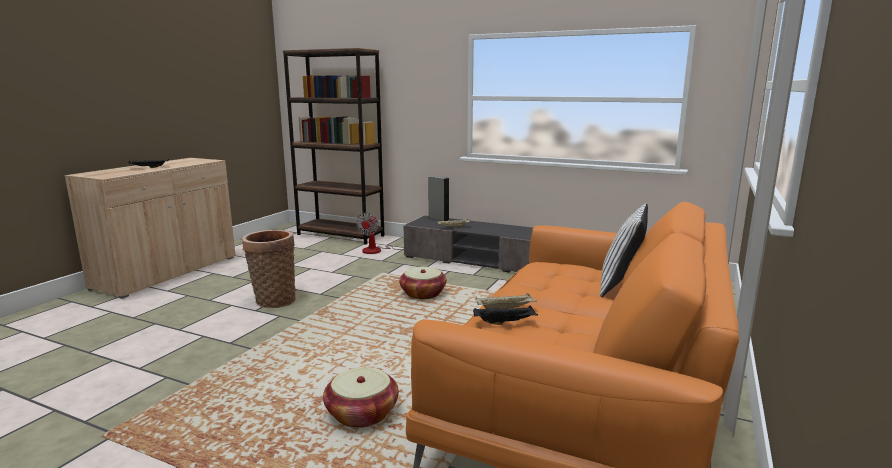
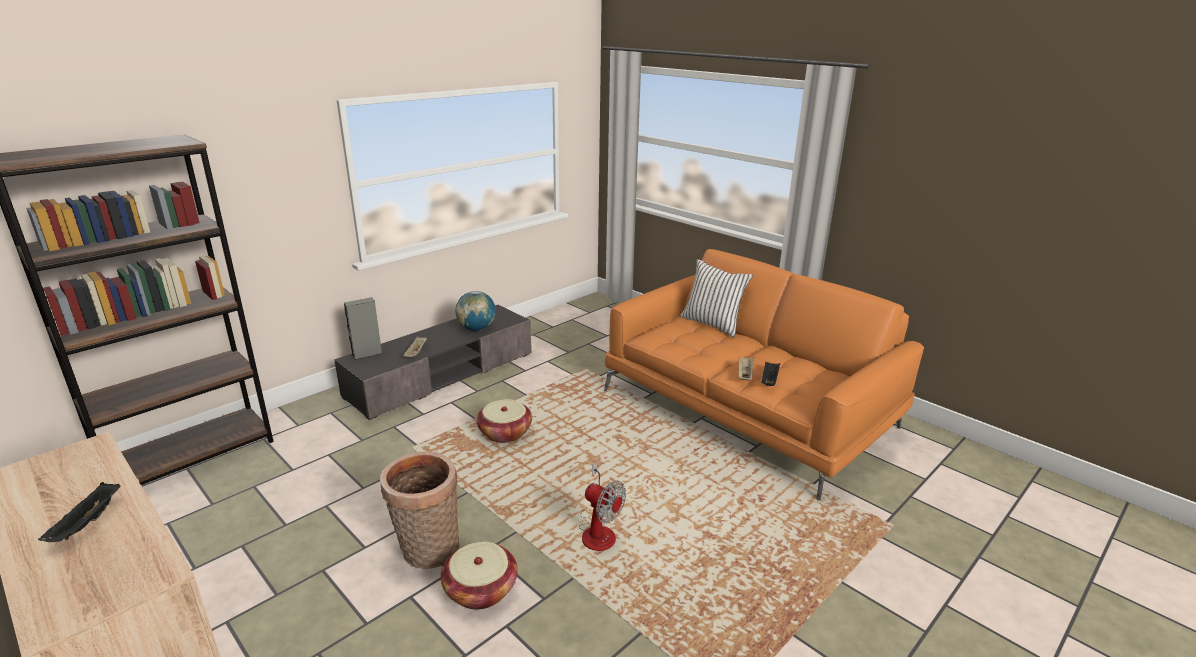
camera: 70 degrees left, 10 degrees up
basket [323,367,399,428] -> basket moved to [441,542,518,610]
fan [356,212,403,254] -> fan moved to [581,462,626,551]
none -> globe [455,291,496,331]

